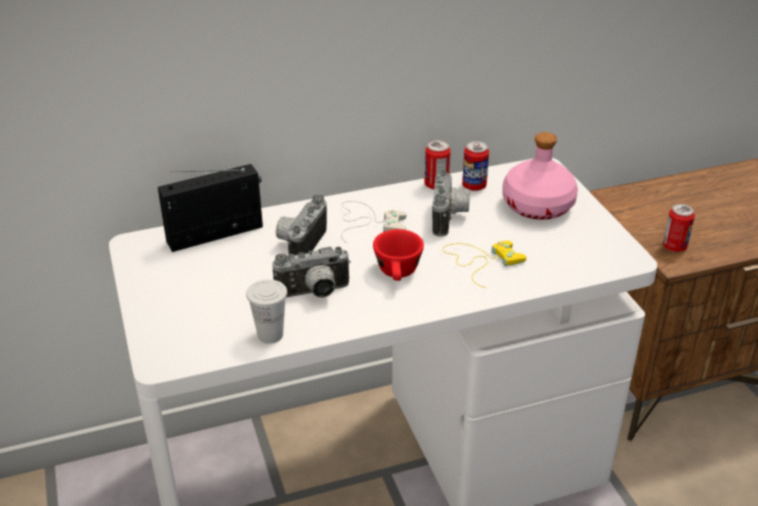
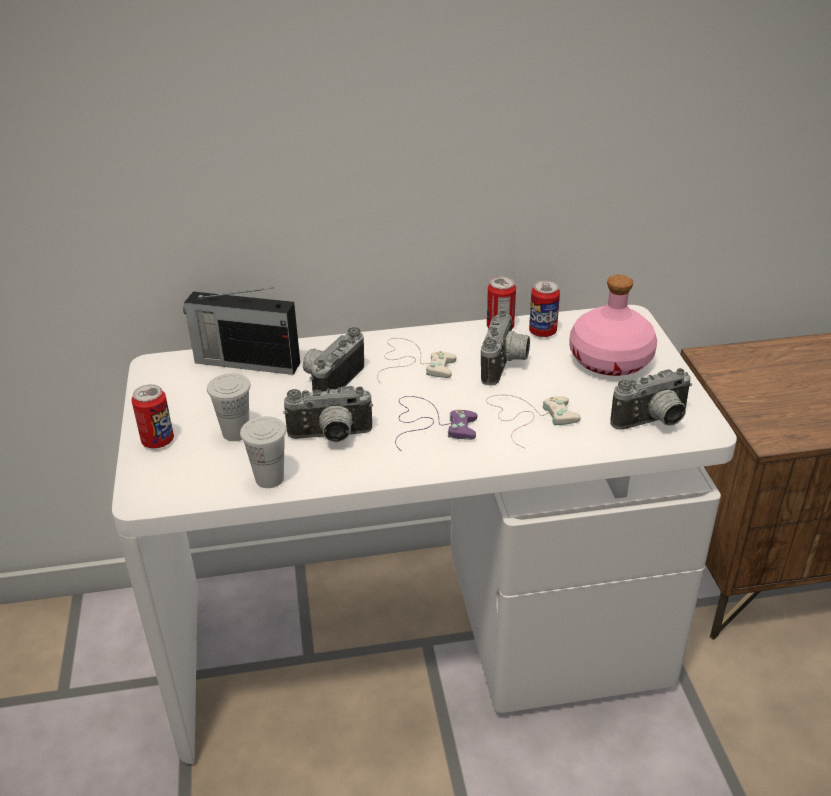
camera: 10 degrees right, 0 degrees up
radio [158,164,263,252] -> radio turned 150 degrees counterclockwise [183,288,300,375]
red cup [373,229,424,281] -> purple game controller [395,396,477,451]
yellow game controller [442,241,526,288] -> white game controller [486,395,581,448]
can [663,204,695,252] -> can moved to [132,384,174,448]
none -> white cup [207,373,251,441]
none -> camera [610,368,692,430]

